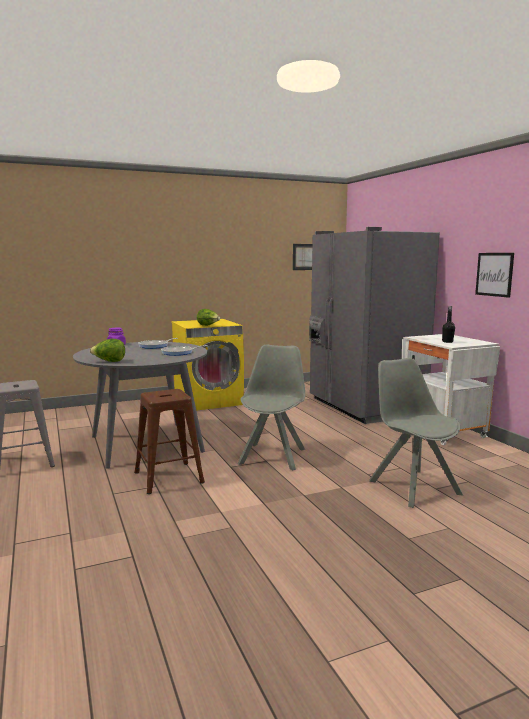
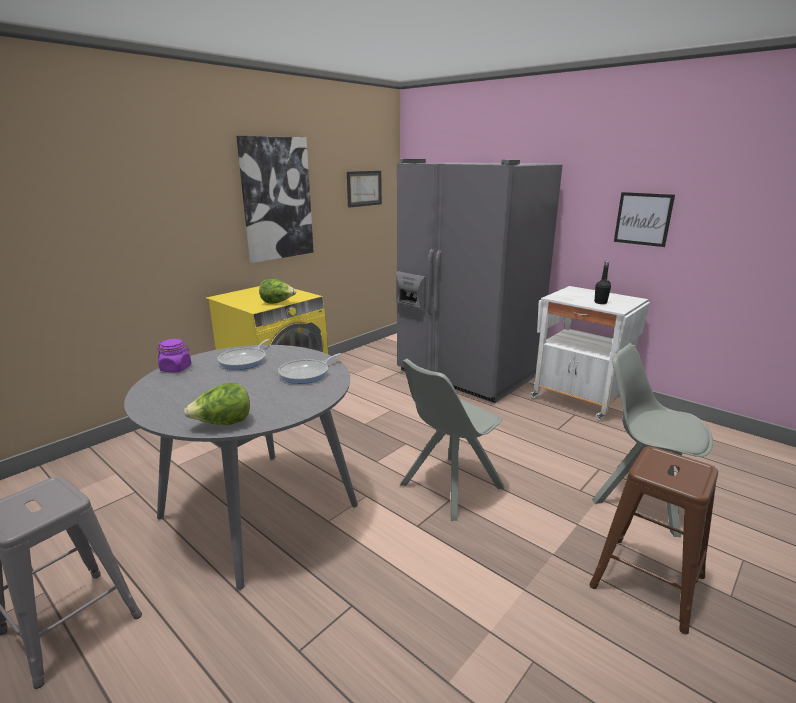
camera: 25 degrees left, 10 degrees up
brown stool [134,389,205,494] -> brown stool moved to [589,446,718,634]
grey chair [237,344,305,470] -> grey chair turned 120 degrees counterclockwise [400,359,505,521]
none -> picture [236,136,313,263]

